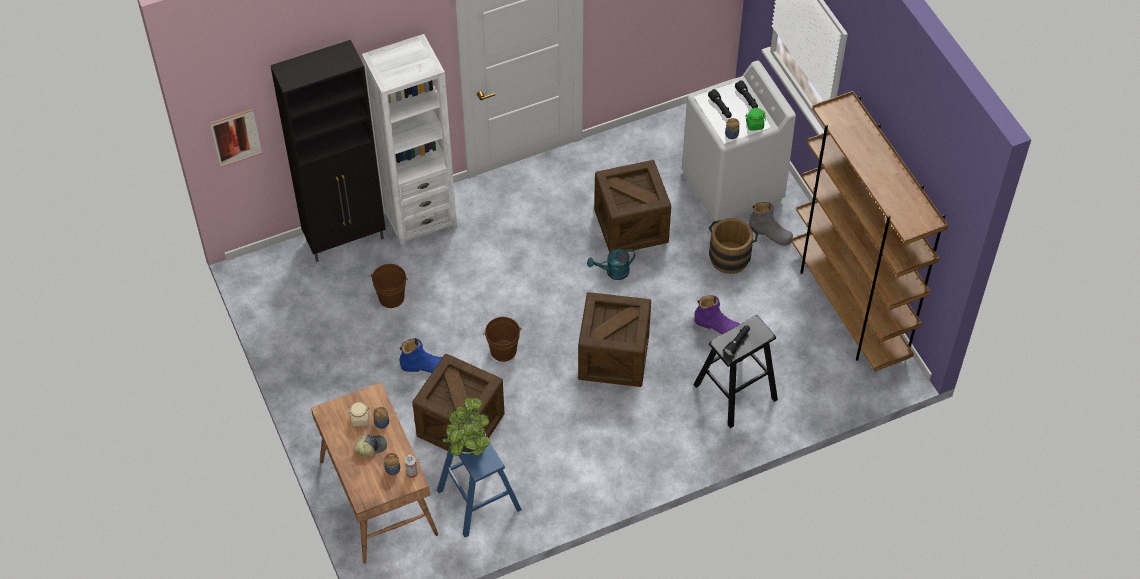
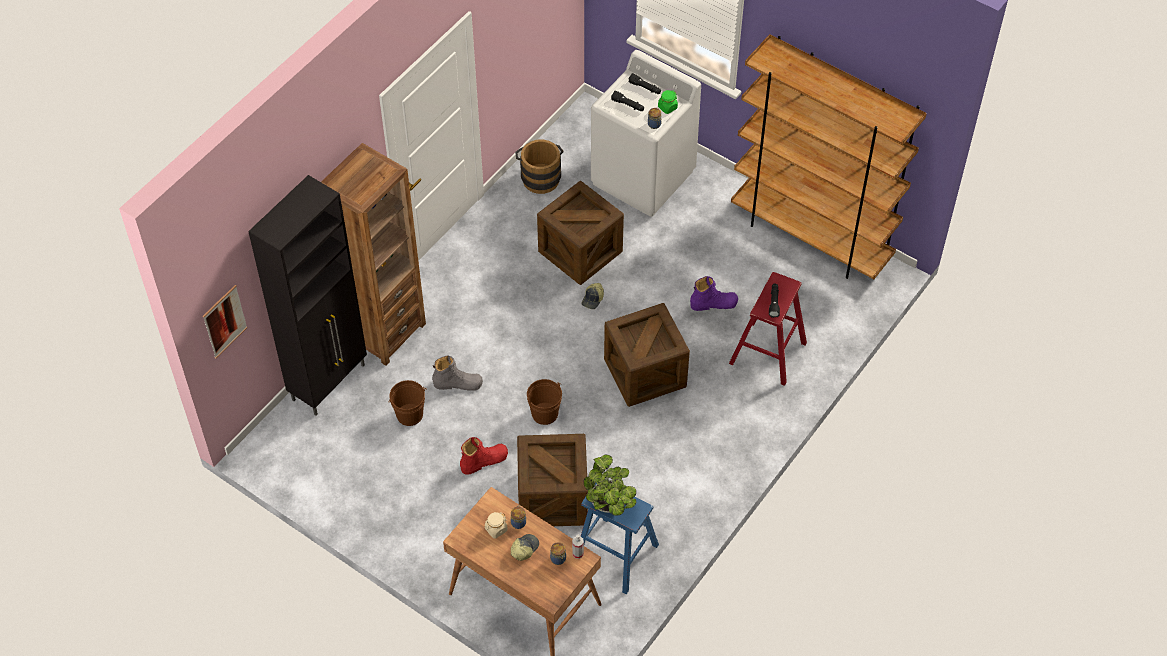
camera: 30 degrees left, 0 degrees up
white bookcase [362,34,457,248] -> brown bookcase [321,143,426,366]
blue boot [399,338,442,373] -> red boot [460,437,508,475]
turquoise watering can [587,249,635,280] -> cap [581,283,604,309]
black stool [694,315,778,428] -> red stool [729,272,807,386]
brown bucket [709,218,758,274] -> brown bucket moved to [515,139,563,194]
grey boot [749,202,793,246] -> grey boot moved to [432,356,483,391]

